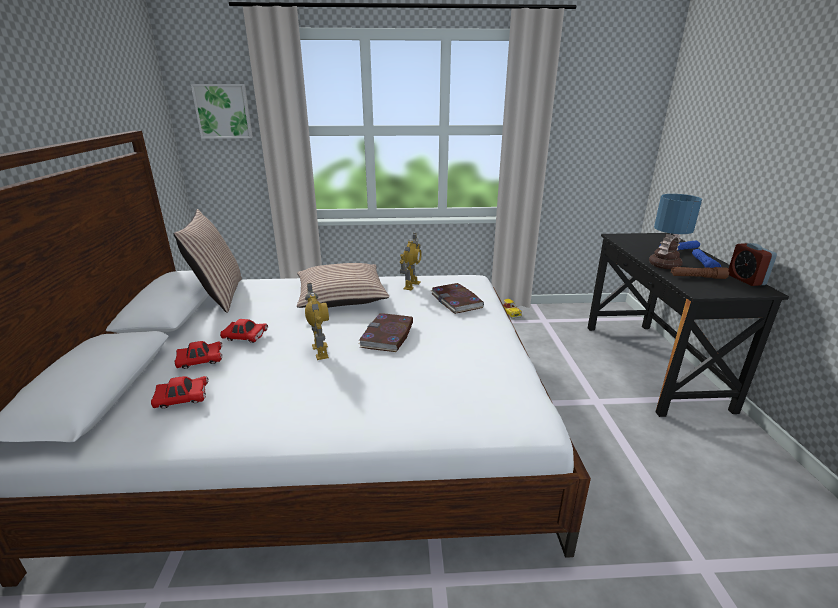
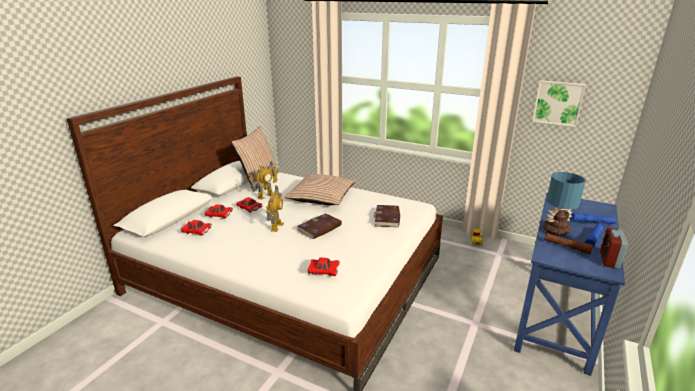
camera: 30 degrees right, 0 degrees up
picture [191,84,253,139] -> picture moved to [532,80,586,127]
toy robot [400,233,422,290] -> toy robot moved to [249,161,279,200]
black desk [588,233,789,417] -> blue desk [514,193,625,376]
none -> red toy car [308,258,340,276]

